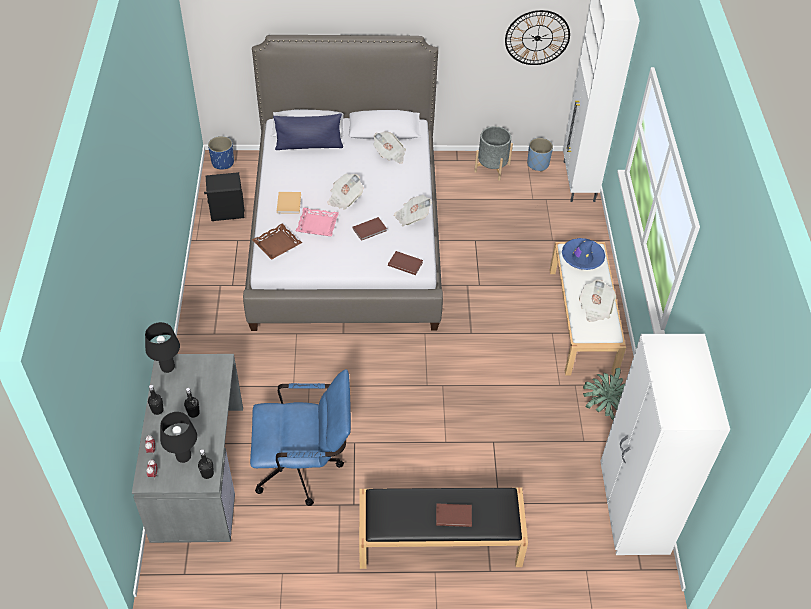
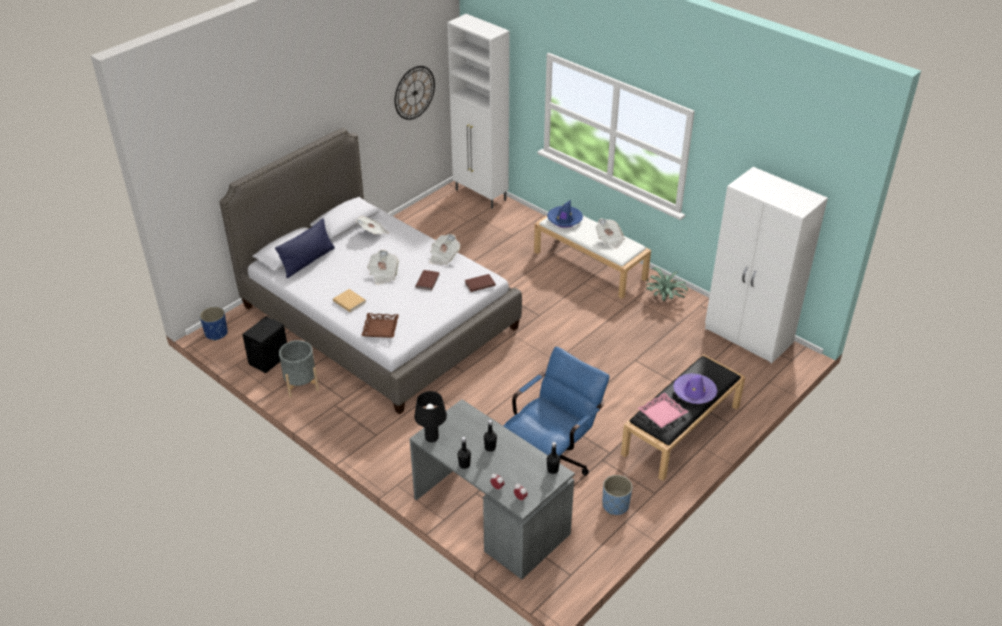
camera: 45 degrees left, 10 degrees down
black table lamp [160,412,197,463] -> none
pink tray [296,207,339,236] -> pink tray moved to [638,393,688,428]
brown book [436,504,472,527] -> purple hat [673,373,718,404]
grey planter [474,126,513,181] -> grey planter moved to [279,340,319,398]
blue planter [527,138,553,171] -> blue planter moved to [602,475,632,515]

